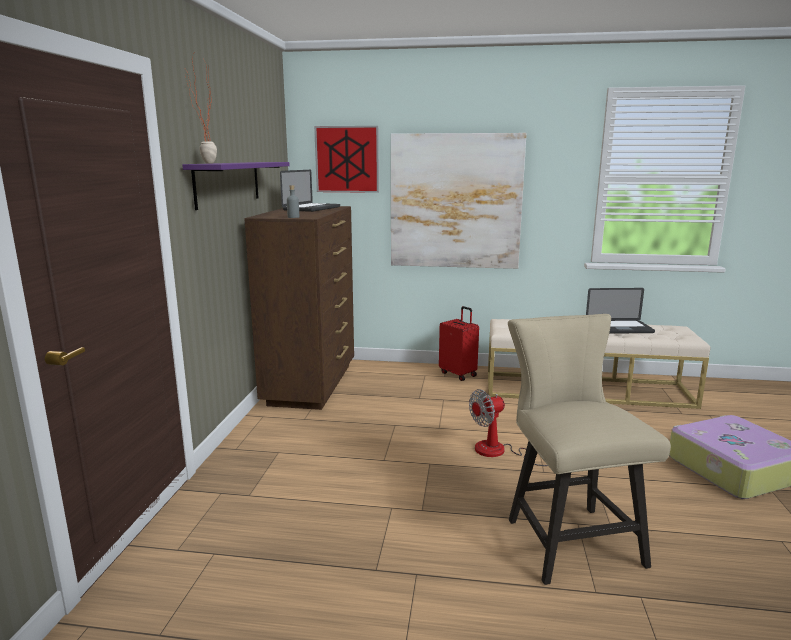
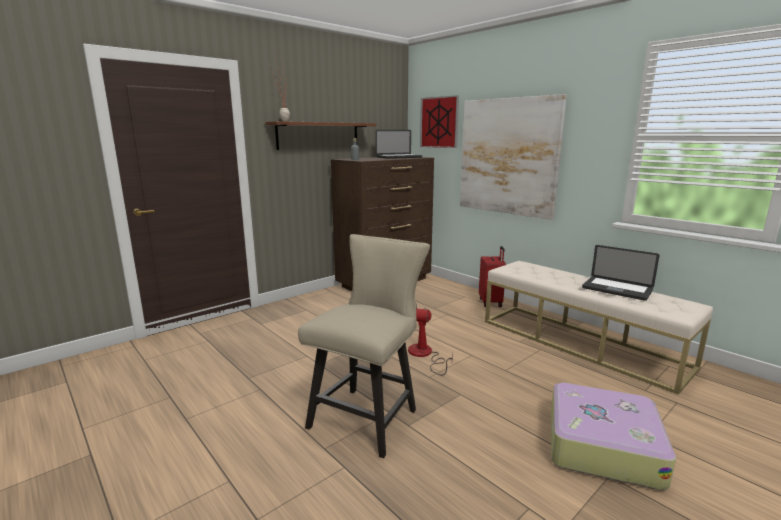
camera: 40 degrees right, 0 degrees up
purple shelf [182,162,290,210] -> brown shelf [265,121,376,150]

